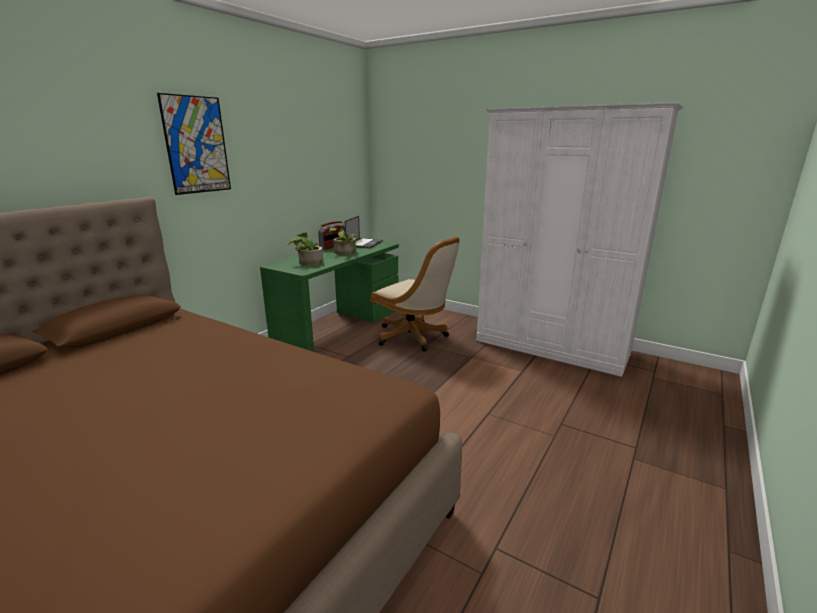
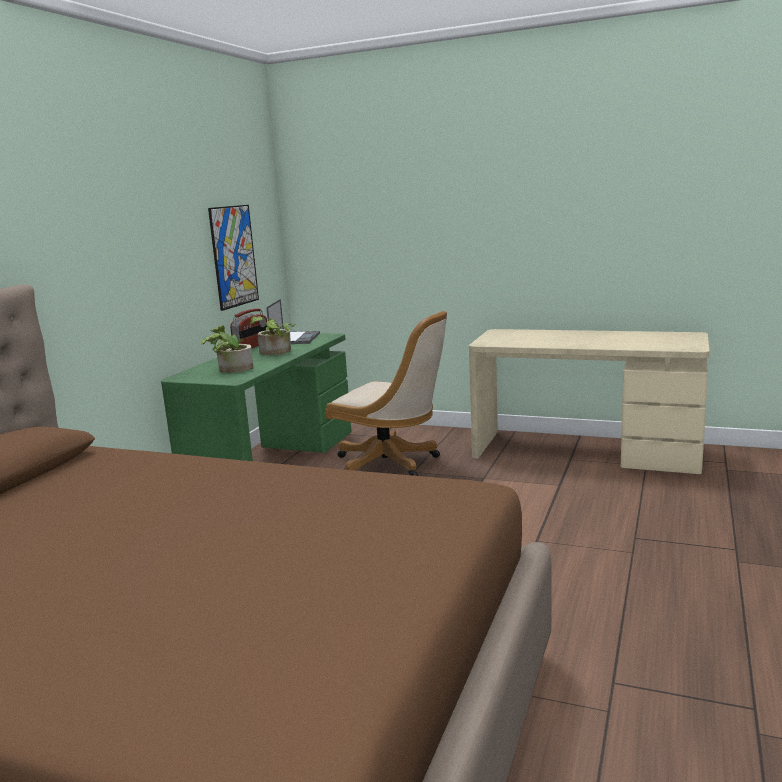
camera: 10 degrees left, 5 degrees down
picture [157,93,231,195] -> picture moved to [208,205,259,311]
white wardrobe [476,102,684,377] -> beige desk [469,329,710,474]

